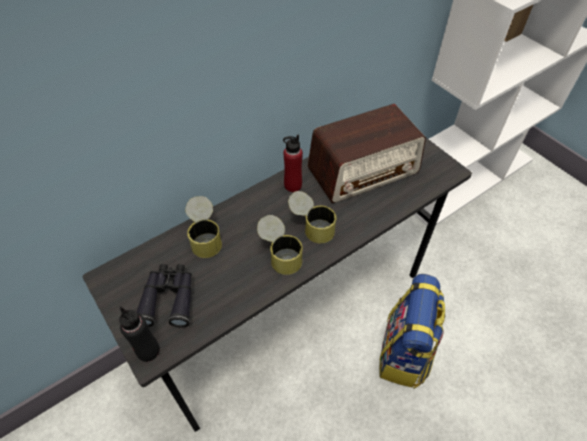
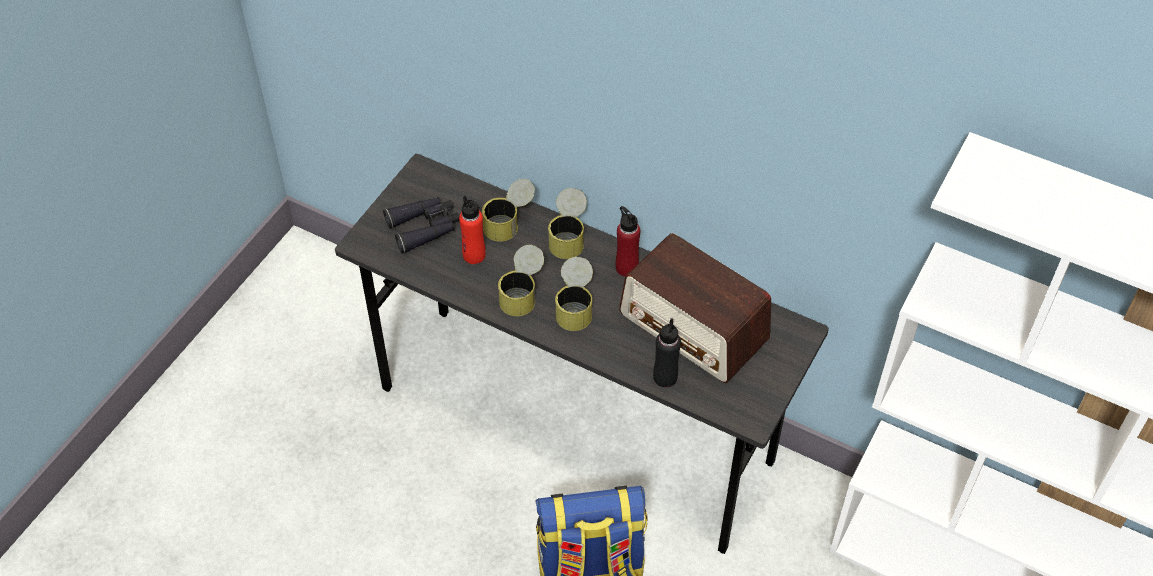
camera: 65 degrees right, 0 degrees up
black bottle [119,306,160,362] -> black bottle moved to [653,318,681,387]
none -> red bottle [459,196,486,264]
none -> can [548,188,587,259]

